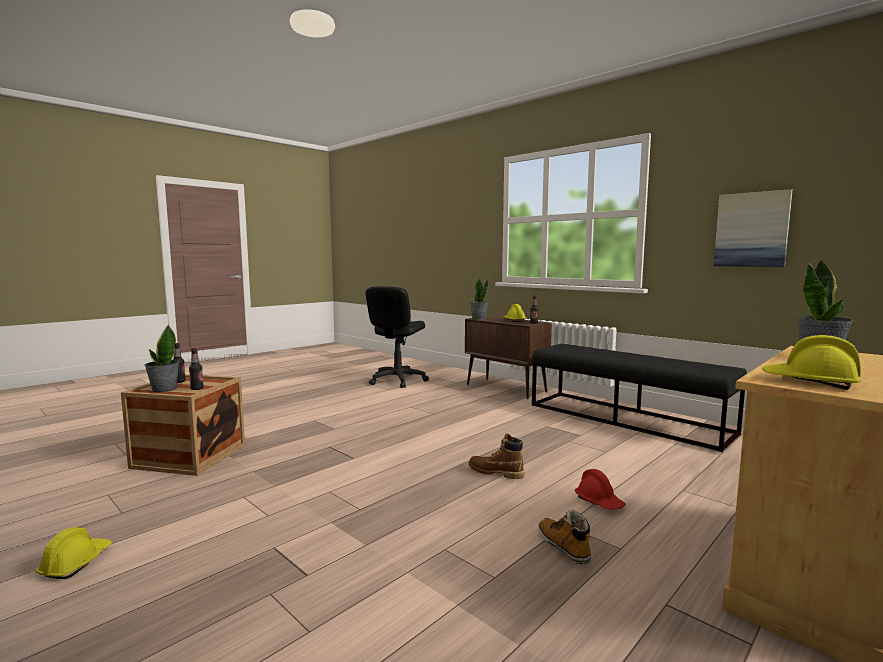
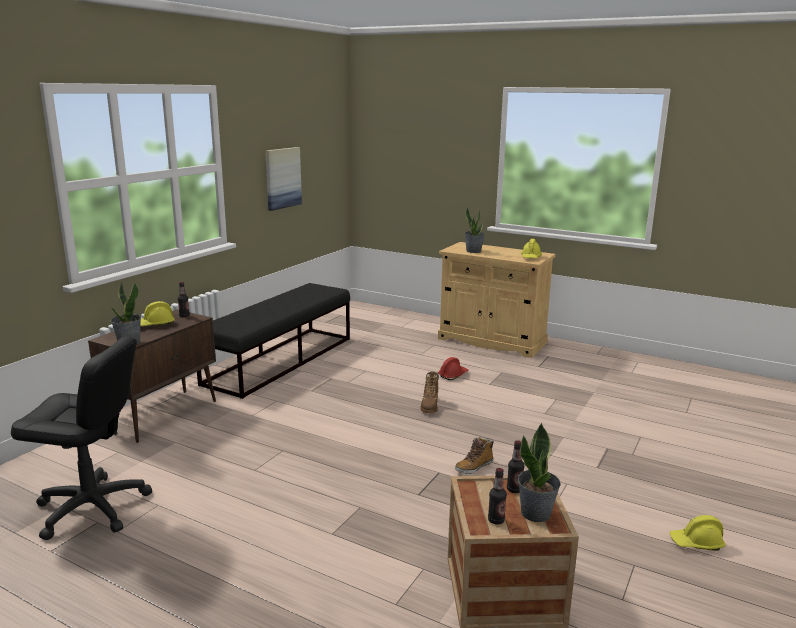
camera: 105 degrees left, 10 degrees up
boot [538,509,591,564] -> boot moved to [455,436,494,474]

